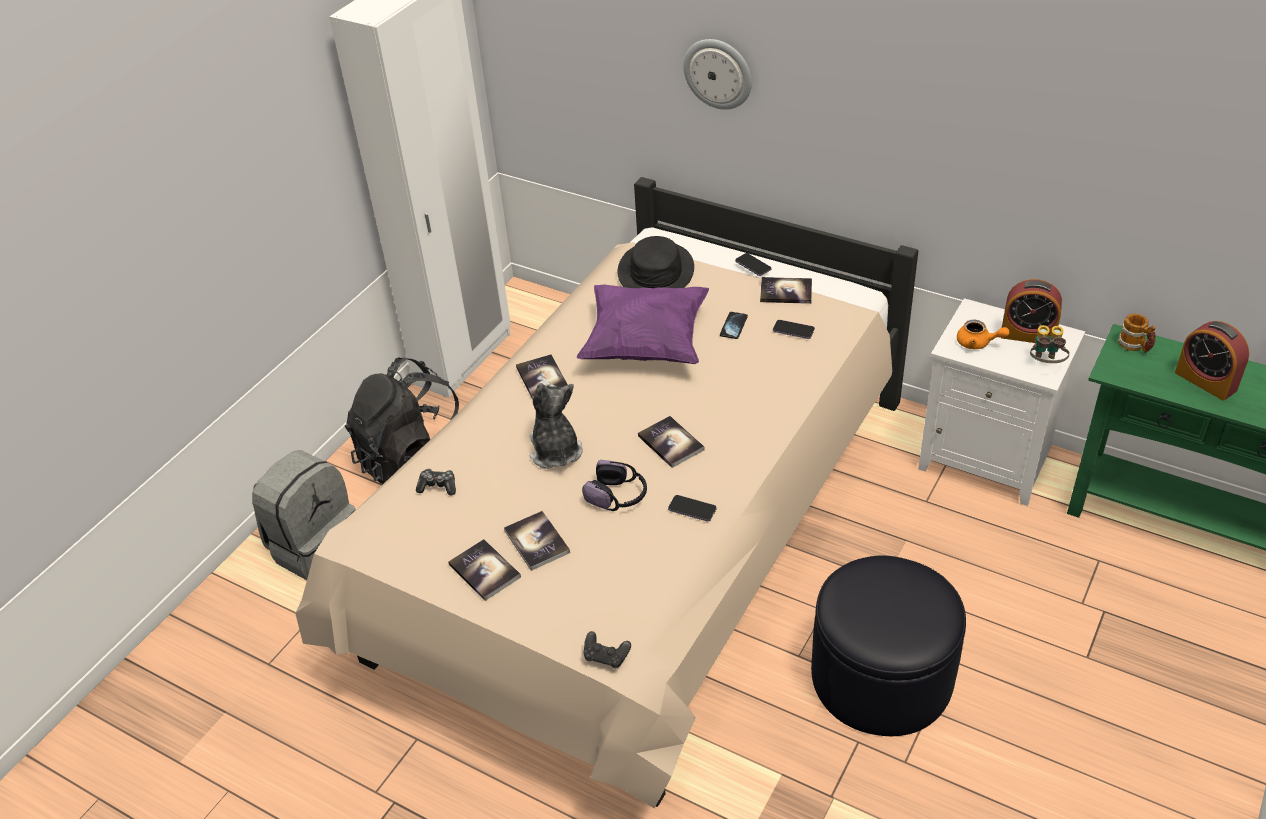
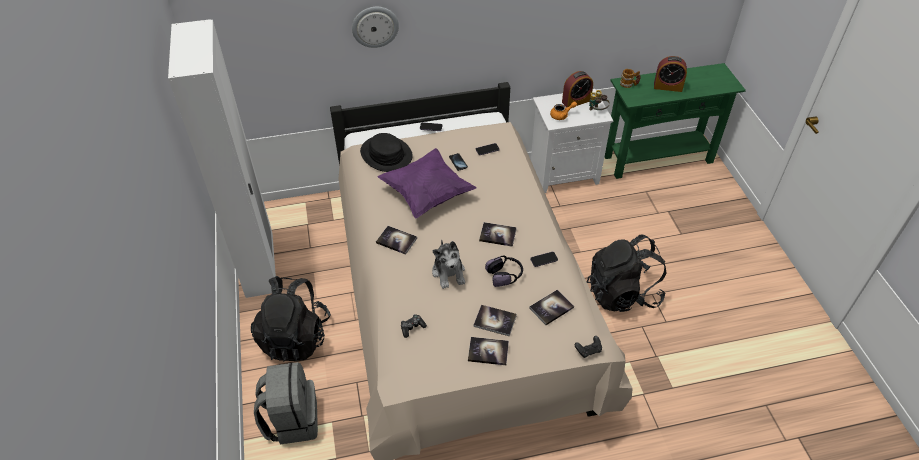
camera: 45 degrees left, 5 degrees up
plush toy [529,381,583,469] -> plush toy turned 135 degrees counterclockwise [432,240,465,289]
book [760,277,812,304] -> book moved to [529,290,574,325]
black ottoman [811,555,966,736] -> black backpack [587,235,666,312]

